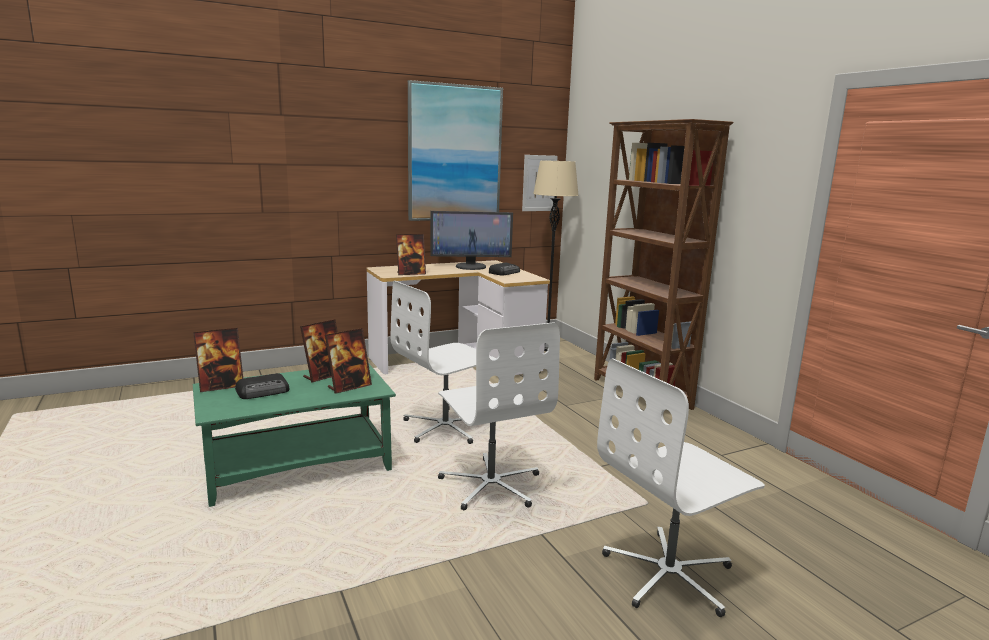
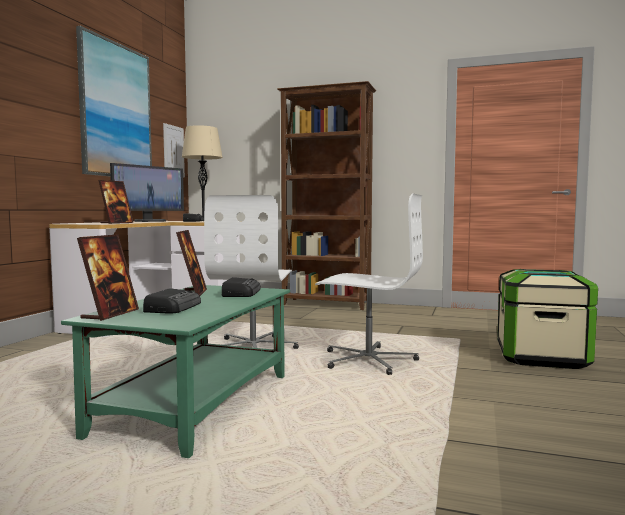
camera: 45 degrees left, 10 degrees down
picture frame [325,328,372,394] -> radio [222,277,261,297]
white office chair [597,358,765,617] -> storage box [497,269,598,369]

